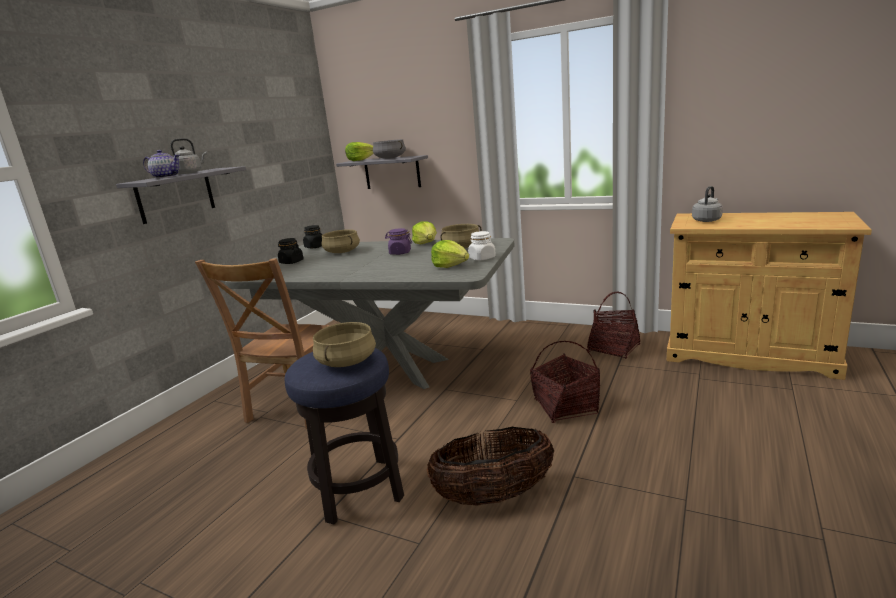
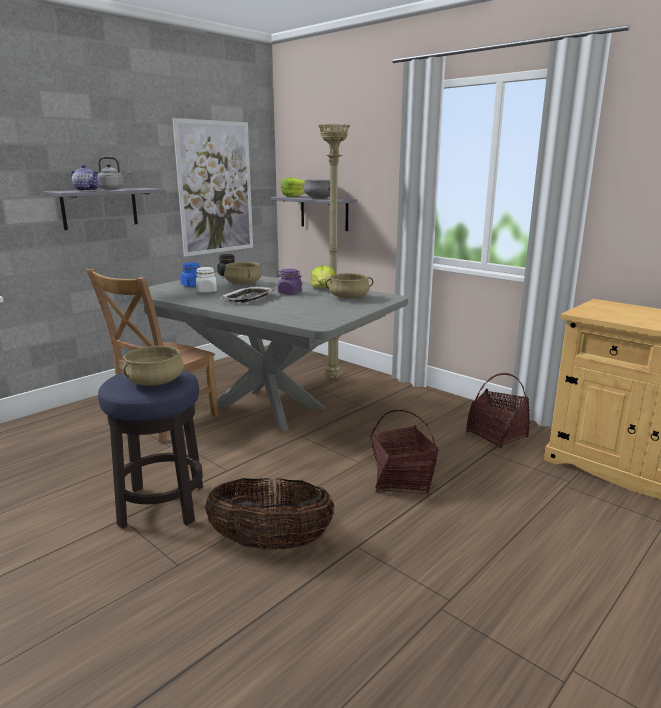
camera: 15 degrees right, 0 degrees up
black jar [278,238,304,264] -> blue jar [180,262,200,287]
lettuce [431,240,469,268] -> none
white jar [468,231,496,261] -> white jar moved to [196,267,217,293]
grey kettle [692,186,723,222] -> none
none -> picture [172,118,253,257]
none -> tray [220,287,275,302]
none -> beige floor lamp [318,124,350,379]

